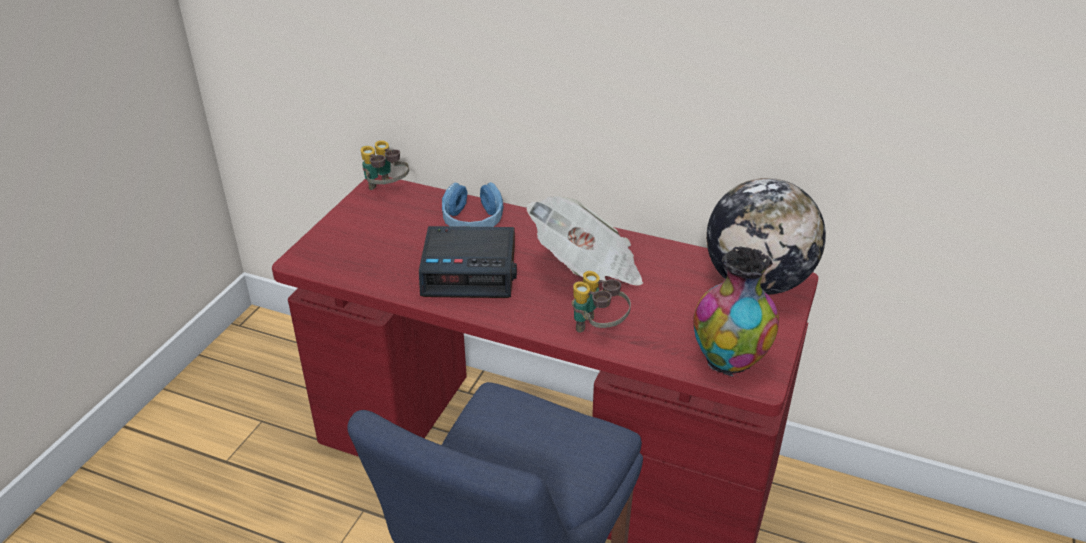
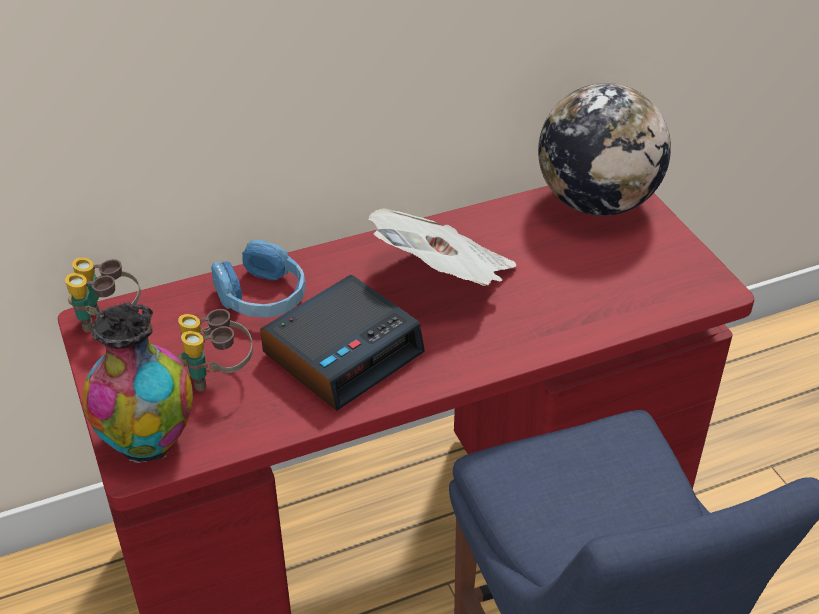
camera: 45 degrees left, 5 degrees up
binoculars [572,271,631,333] -> binoculars moved to [177,309,253,392]
vase [693,246,779,376] -> vase moved to [83,303,193,463]

